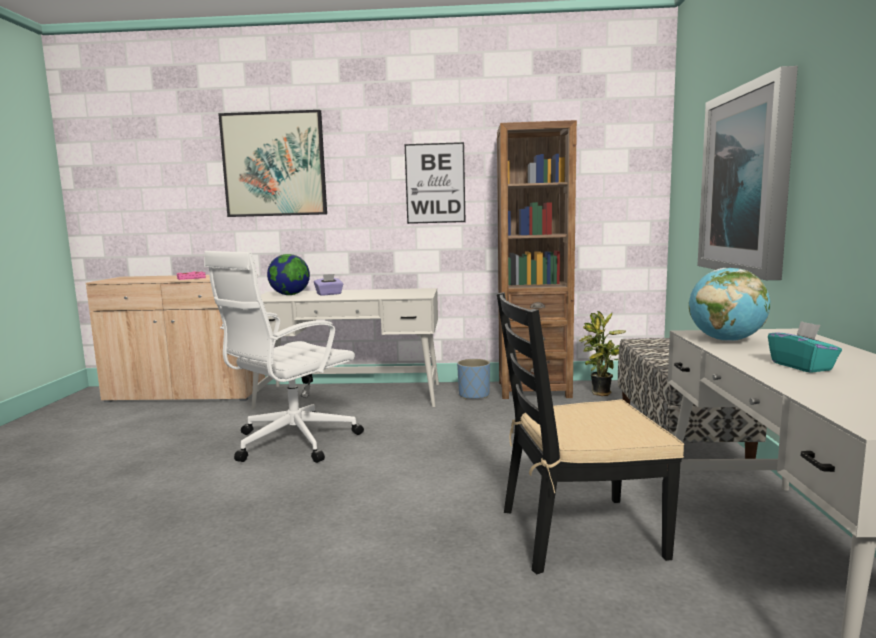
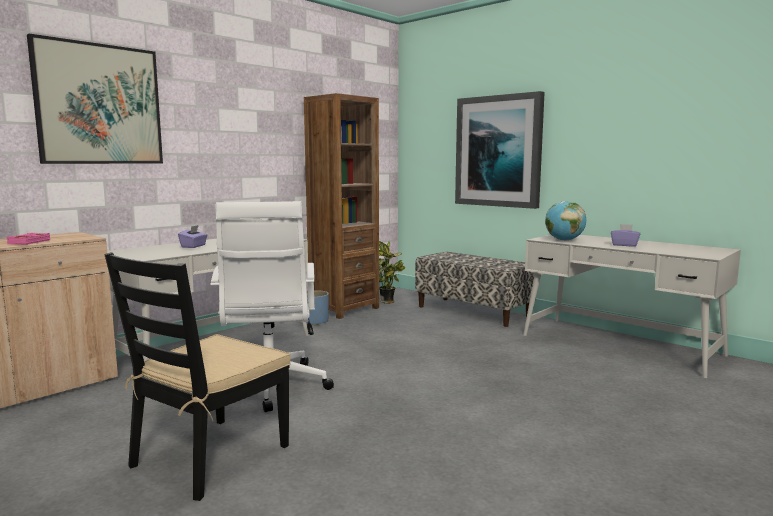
camera: 50 degrees left, 0 degrees up
globe [267,254,310,295] -> none
picture [405,142,466,224] -> none
black chair [497,292,684,575] -> black chair moved to [104,252,291,501]
turquoise tissue box [768,321,842,373] -> purple tissue box [611,224,640,247]

